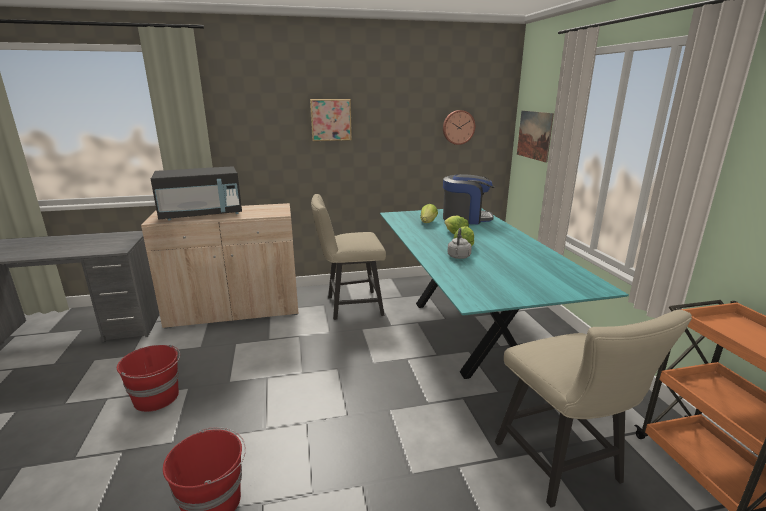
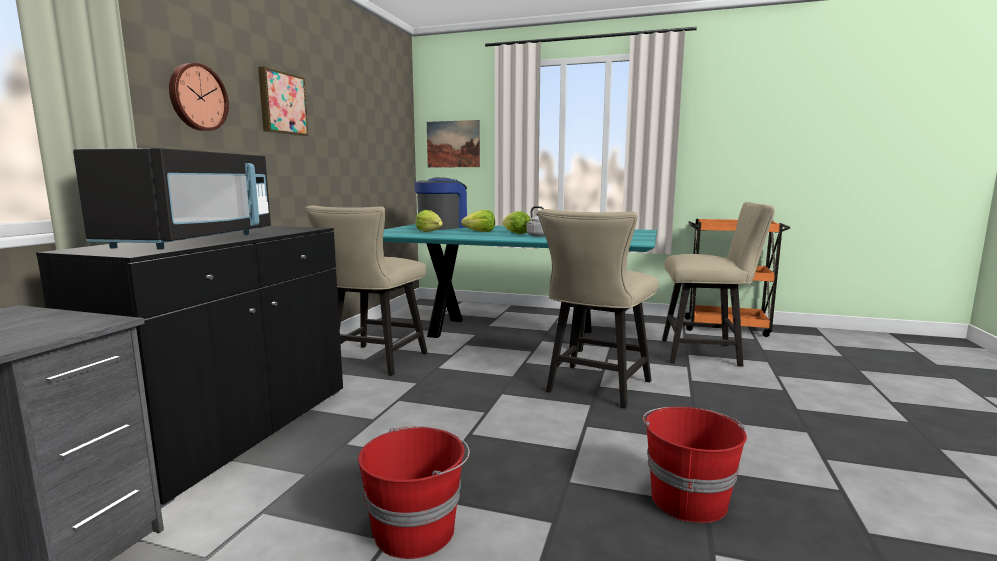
camera: 60 degrees left, 10 degrees down
beige cabinet [141,203,298,329] -> black cabinet [36,226,343,508]
wall clock [443,110,475,145] -> wall clock moved to [169,63,229,131]
none -> beige chair [538,209,658,409]

